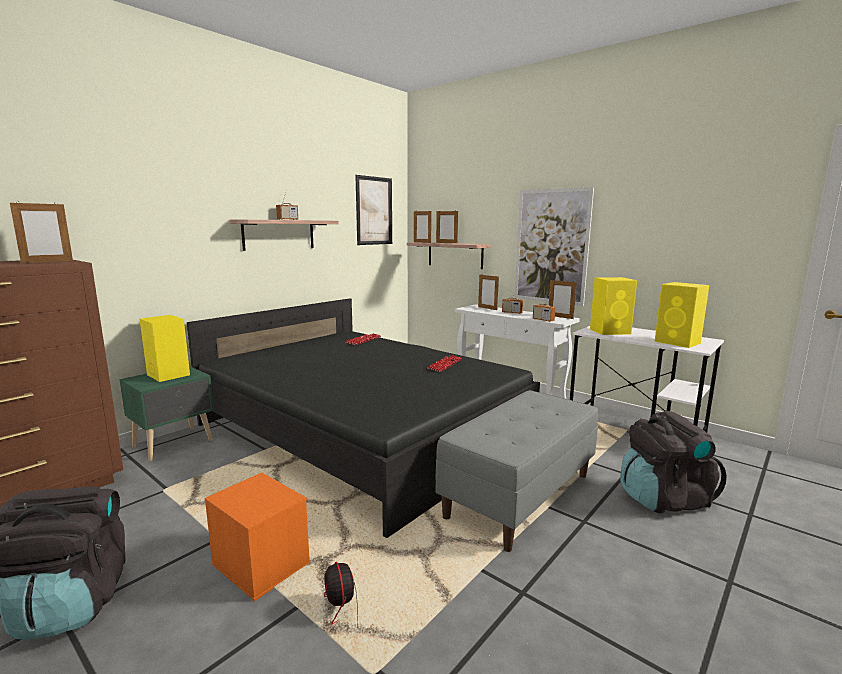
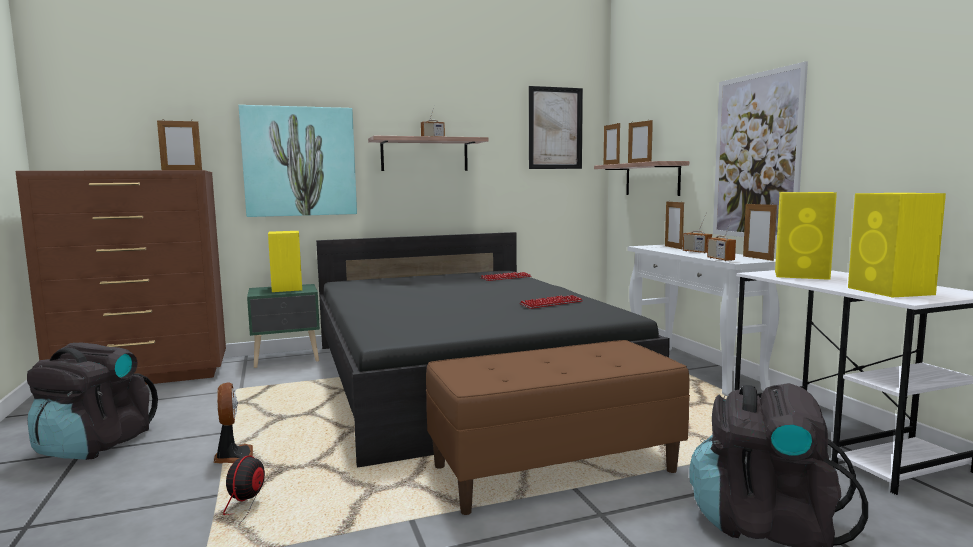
camera: 30 degrees right, 5 degrees down
orange storage box [204,473,310,601] -> fan [214,382,253,464]
grey bench [436,390,598,552] -> brown bench [426,340,690,515]
none -> picture [239,105,357,217]

